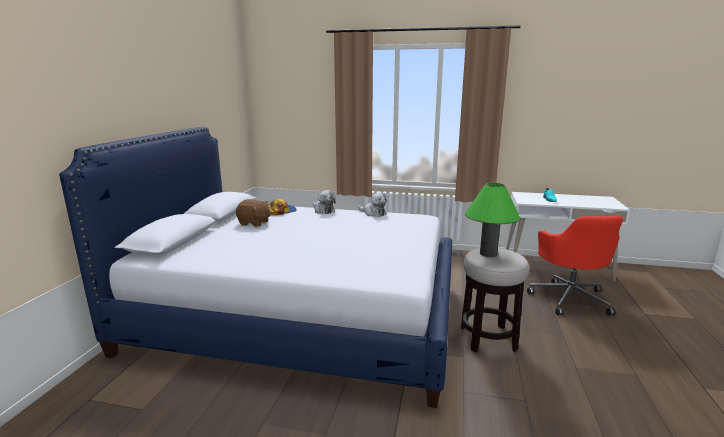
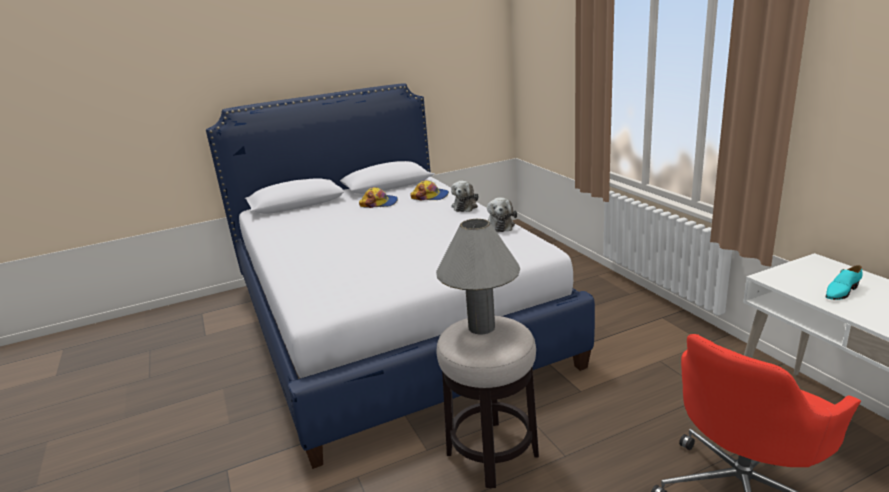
camera: 55 degrees right, 5 degrees up
brown plush toy [236,199,271,227] -> cap [359,187,398,208]
green table lamp [465,183,520,257] -> grey table lamp [436,219,520,335]

